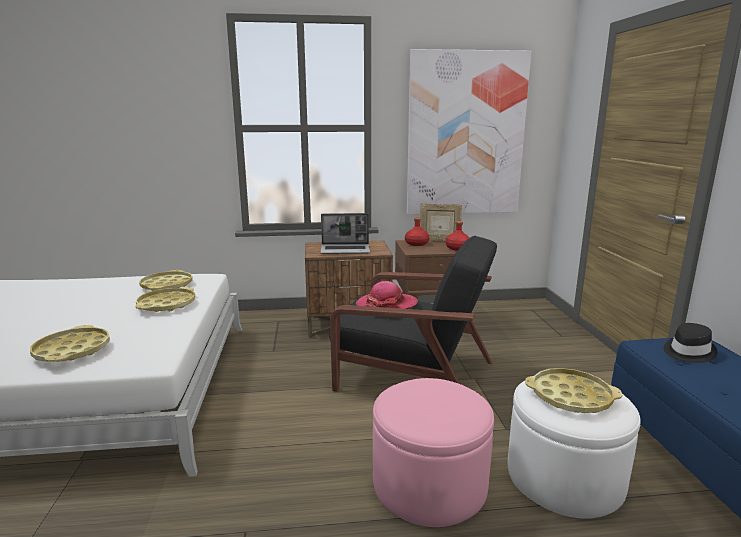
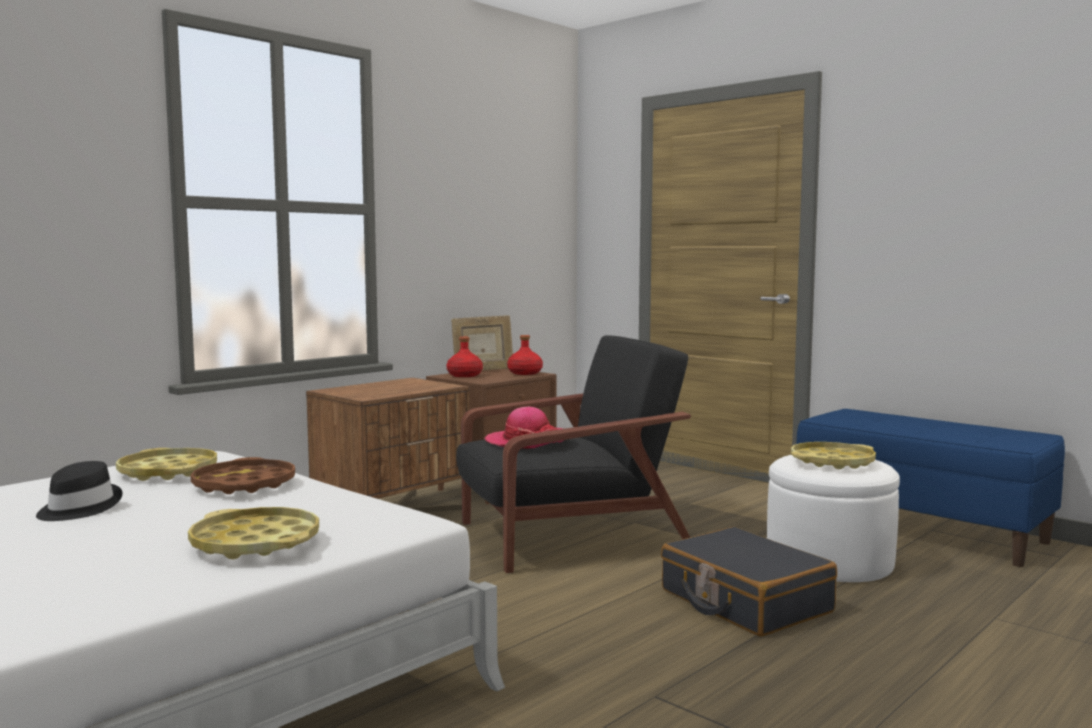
camera: 40 degrees left, 10 degrees down
yellow tray [135,287,195,312] -> brown tray [190,457,295,494]
laptop [320,213,370,254] -> none
pink ottoman [373,378,494,527] -> black suitcase [661,527,837,637]
picture [407,49,531,214] -> none
black hat [664,323,718,363] -> black hat moved to [36,461,123,521]

